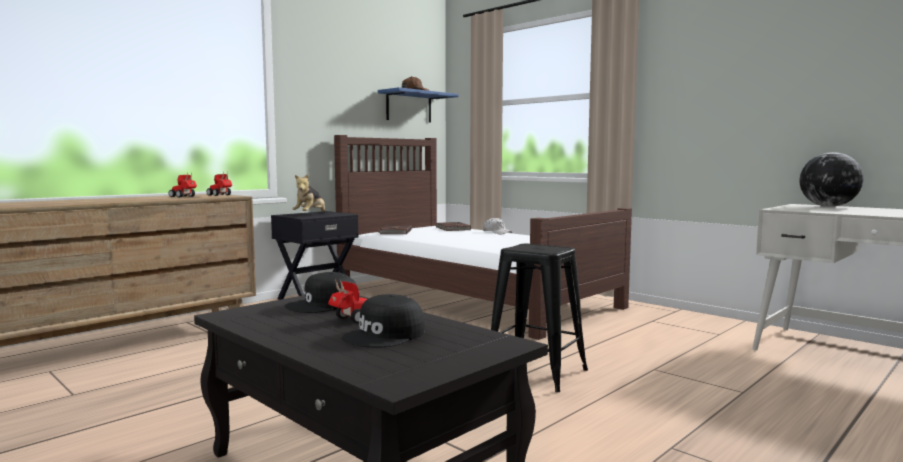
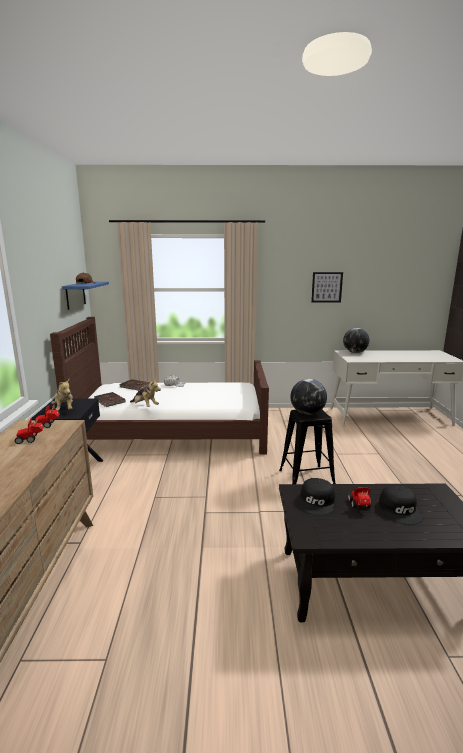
camera: 45 degrees left, 10 degrees up
none -> plush toy [130,378,161,407]
none -> globe [290,379,327,415]
none -> picture [311,272,343,303]

